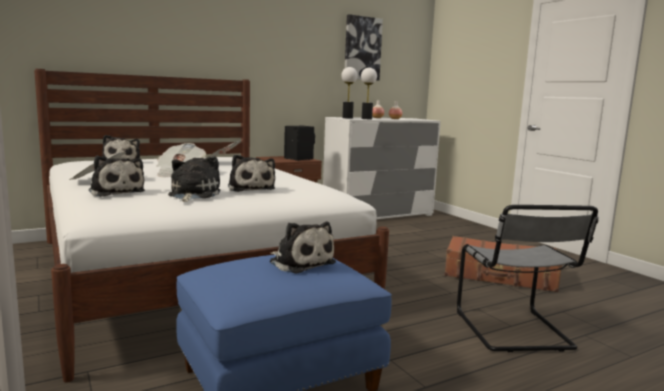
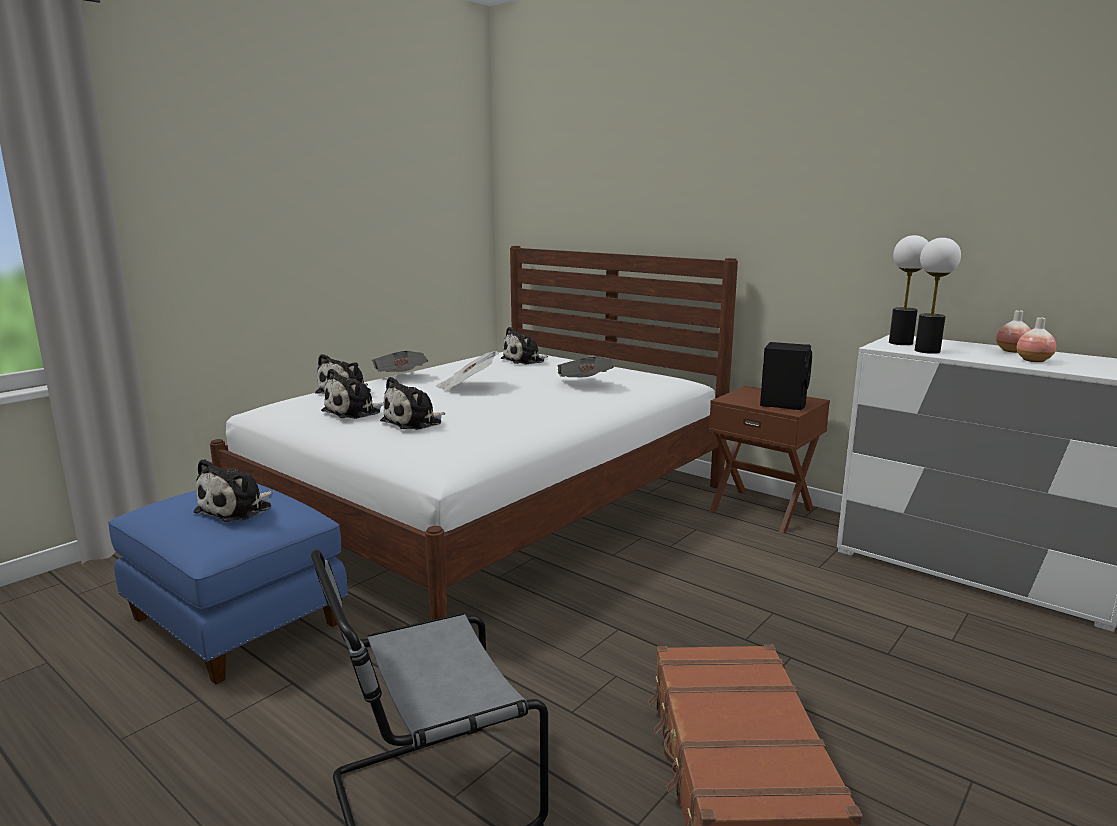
camera: 70 degrees right, 5 degrees up
plush toy [168,156,220,202] -> plush toy turned 150 degrees clockwise [321,369,384,419]
picture [345,14,383,81] -> none

